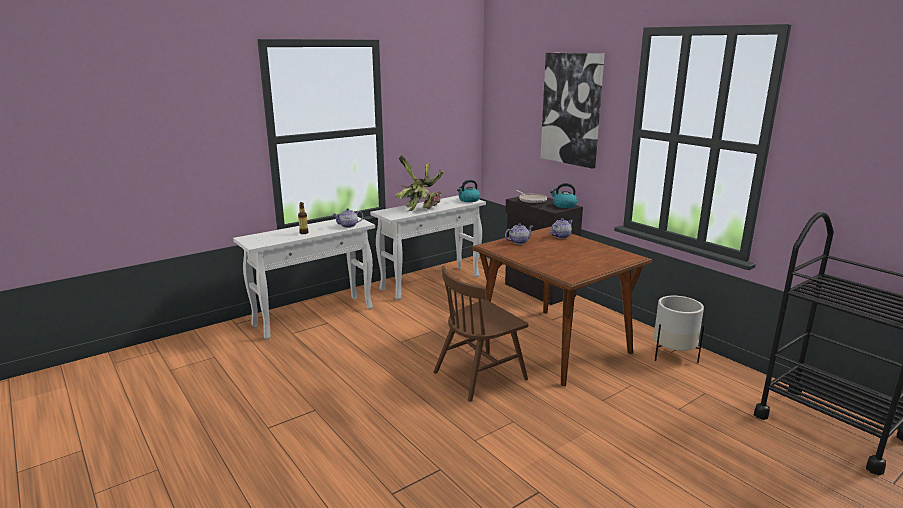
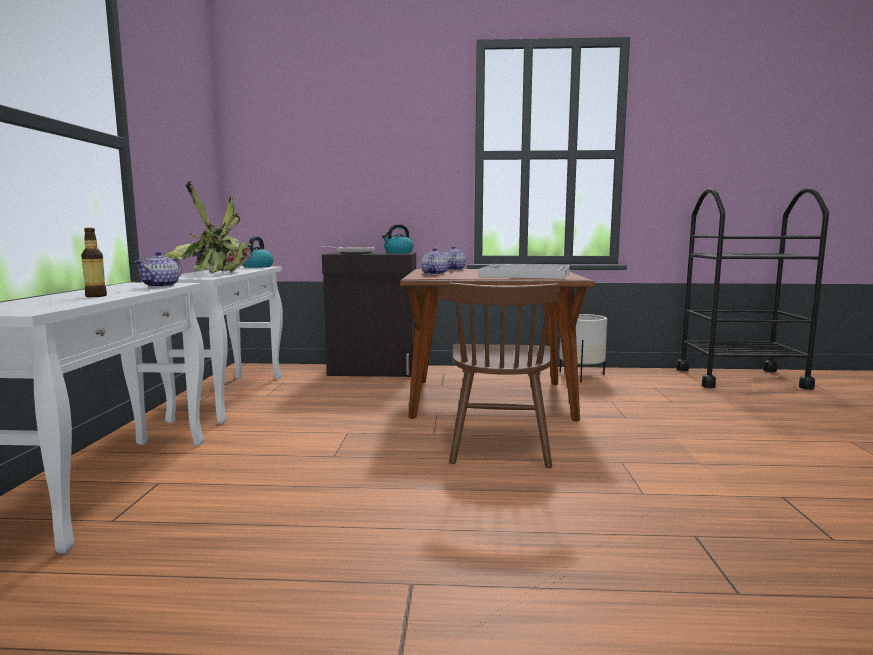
camera: 50 degrees left, 10 degrees down
picture [540,53,605,169] -> none
none -> white tray [479,264,570,279]

